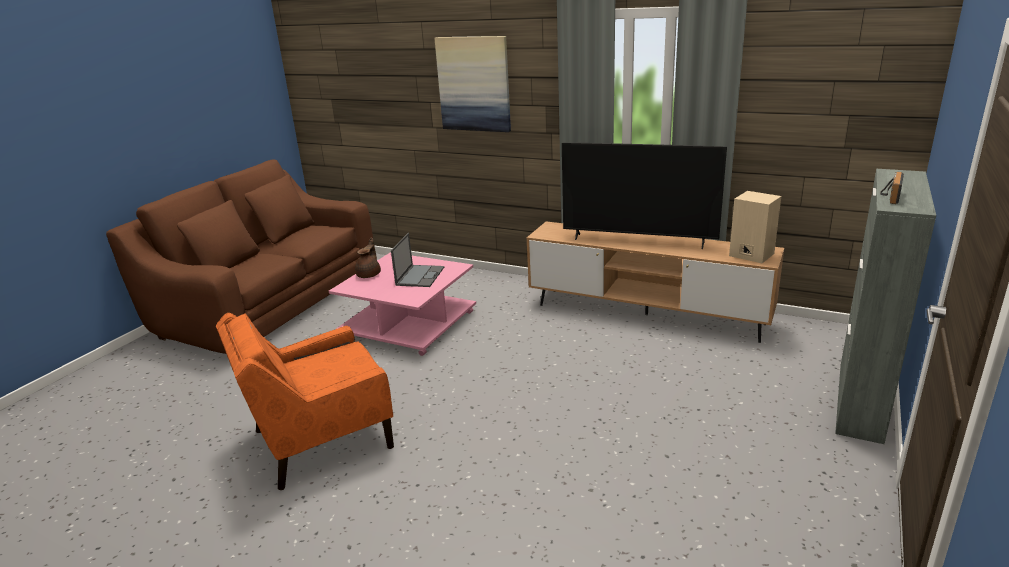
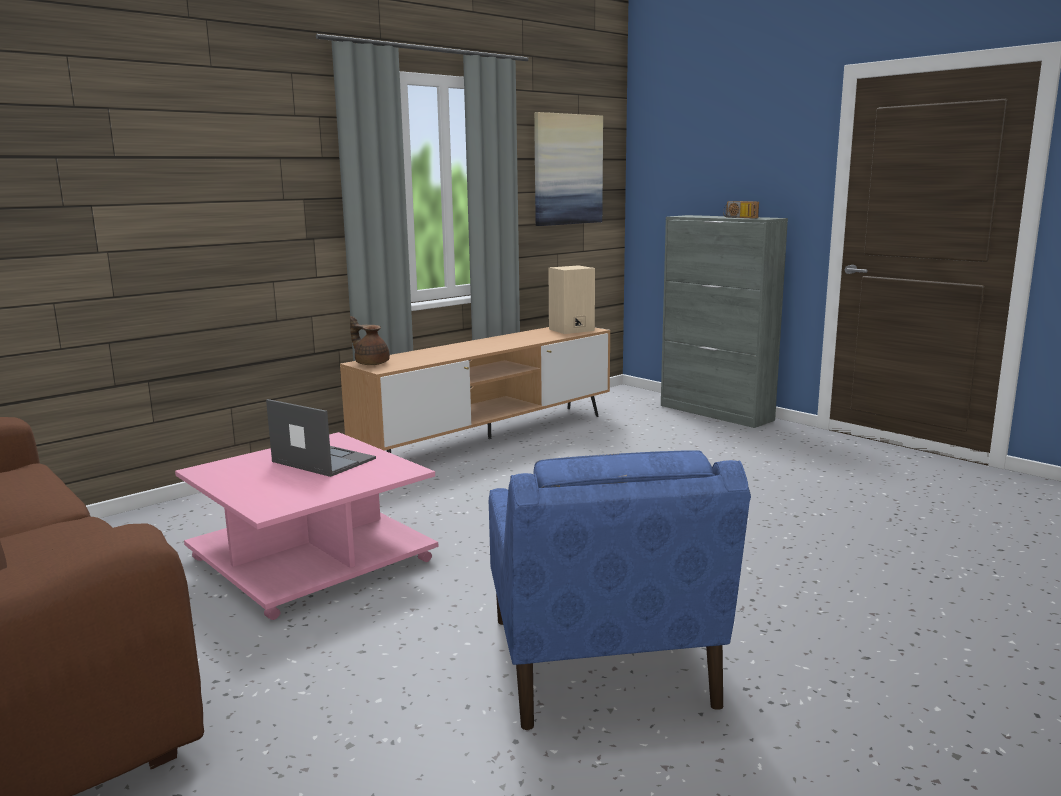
camera: 70 degrees left, 10 degrees down
orange armchair [216,313,394,490] -> blue armchair [489,450,751,730]
brown teapot [355,237,381,278] -> brown teapot moved to [350,316,390,365]
picture [435,36,511,132] -> picture moved to [534,112,603,226]
television [562,143,727,249] -> none

